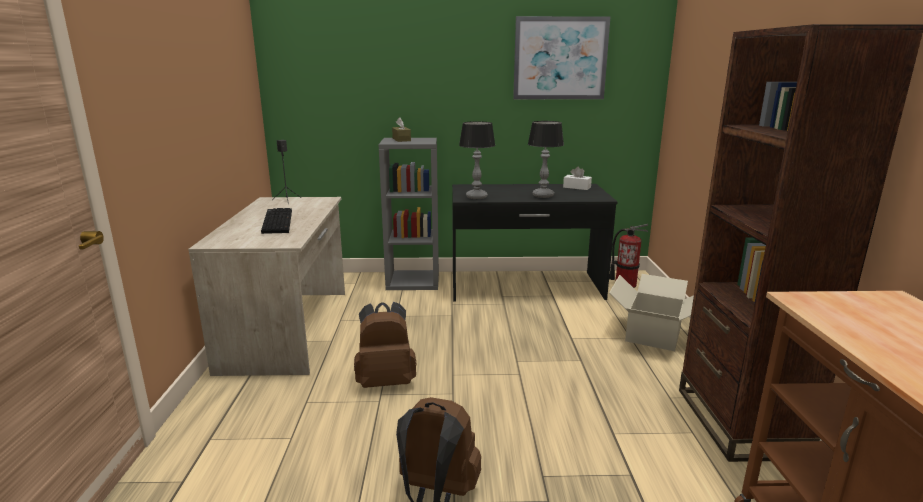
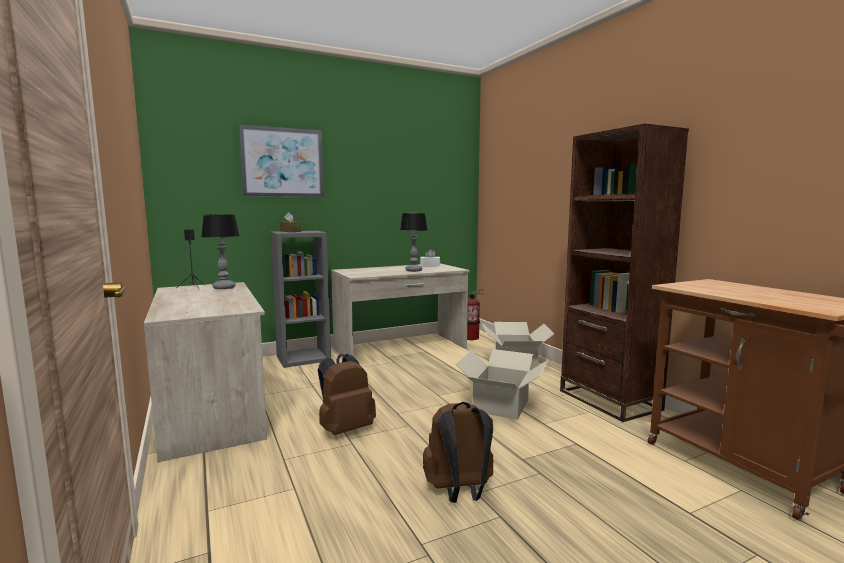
camera: 25 degrees left, 10 degrees down
keyboard [261,208,292,234] -> none
black desk [452,184,618,301] -> beige desk [331,263,470,356]
table lamp [459,121,495,199] -> table lamp moved to [201,214,240,289]
picture [513,16,611,99] -> picture moved to [239,125,324,197]
none -> cardboard box [455,349,548,420]

